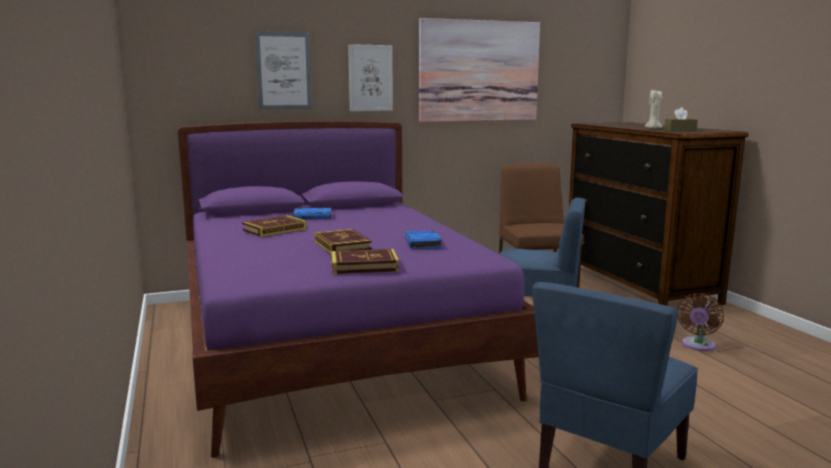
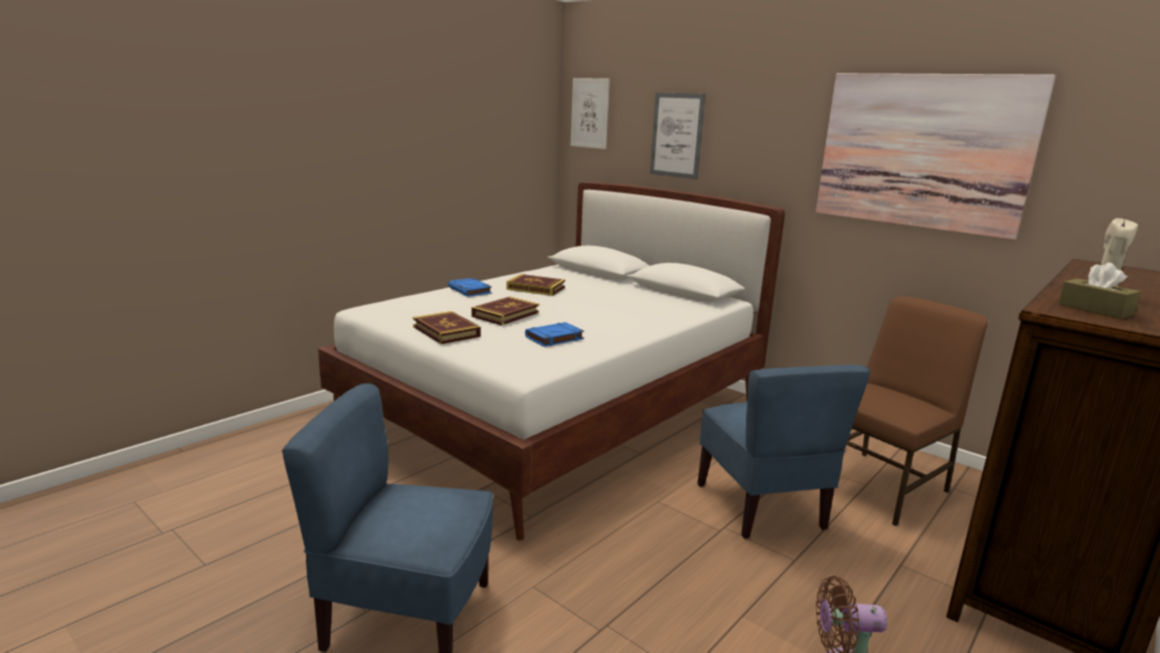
camera: 60 degrees right, 5 degrees up
purple bed [178,121,539,458] -> white bed [318,182,785,541]
blue book [294,207,331,219] -> blue book moved to [448,278,492,297]
picture [348,44,393,111] -> picture moved to [571,78,610,149]

